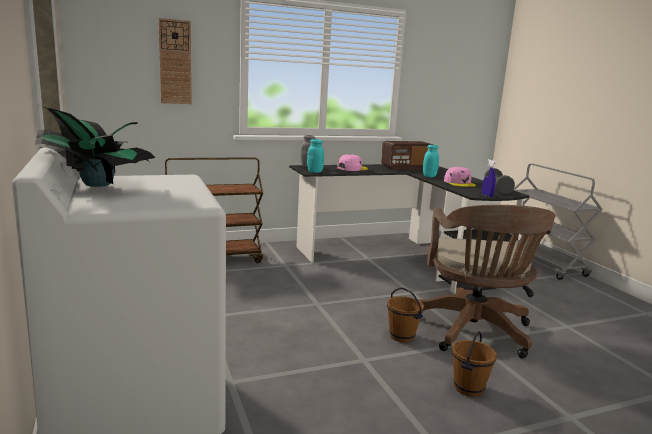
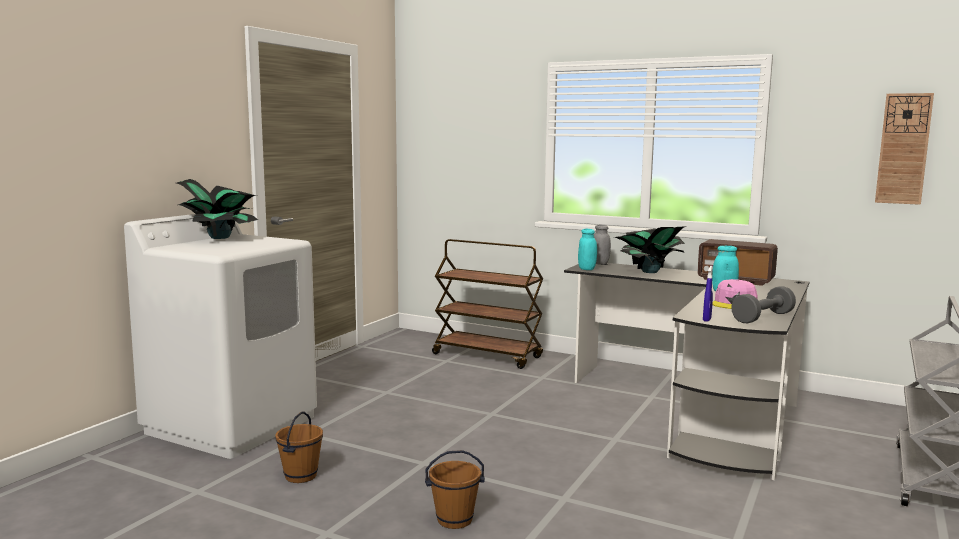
camera: 50 degrees right, 5 degrees down
wall clock [158,18,192,104] -> wall clock moved to [875,93,934,205]
pink cap [337,154,368,171] -> potted plant [613,226,687,273]
brown bucket [387,288,424,343] -> brown bucket moved to [275,412,323,483]
brown office chair [418,205,555,359] -> none

